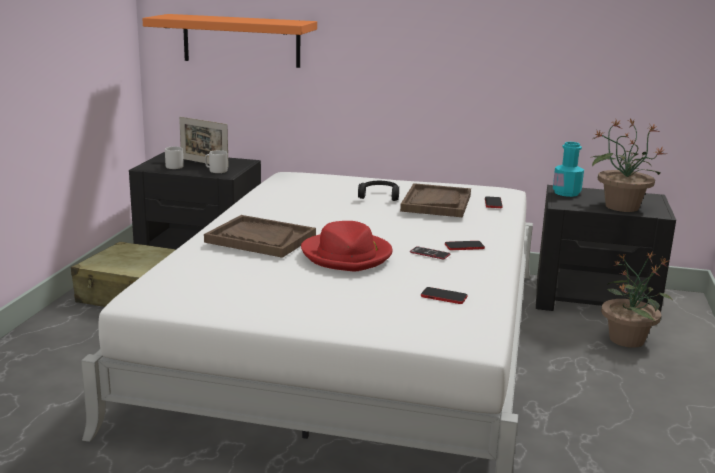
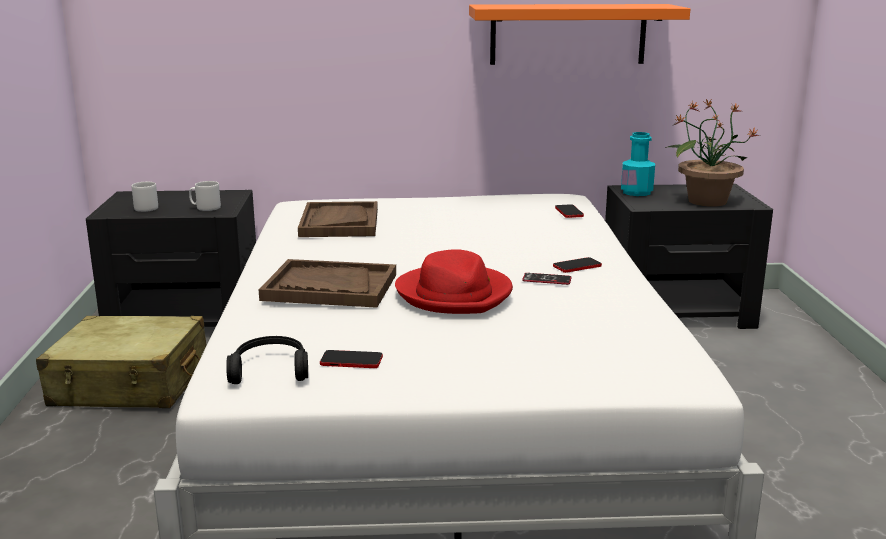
camera: 15 degrees left, 0 degrees up
orange shelf [142,14,317,68] -> orange shelf moved to [469,4,690,65]
picture frame [179,117,229,167] -> none
black headphones [358,181,399,201] -> black headphones moved to [226,336,308,384]
brown tray [400,183,471,218] -> brown tray moved to [298,201,378,237]
phone [421,287,468,304] -> phone moved to [320,350,383,368]
potted plant [601,252,673,348] -> none

